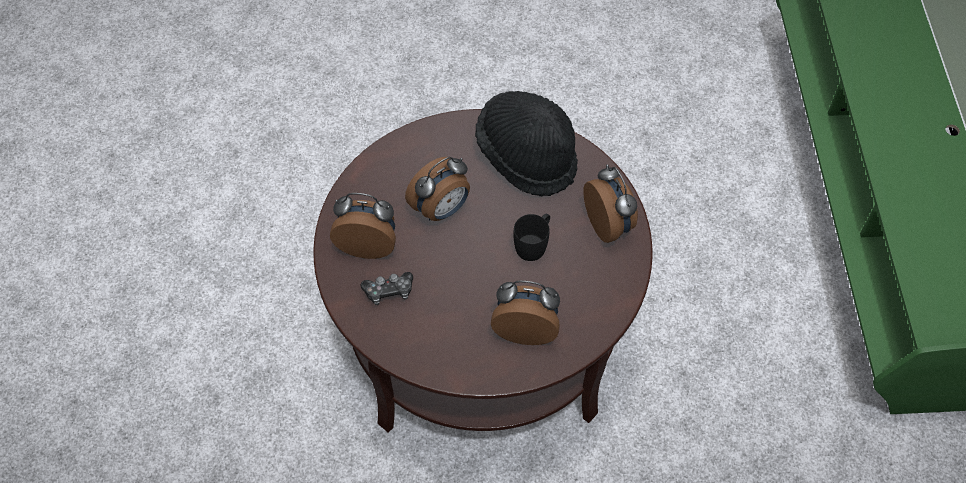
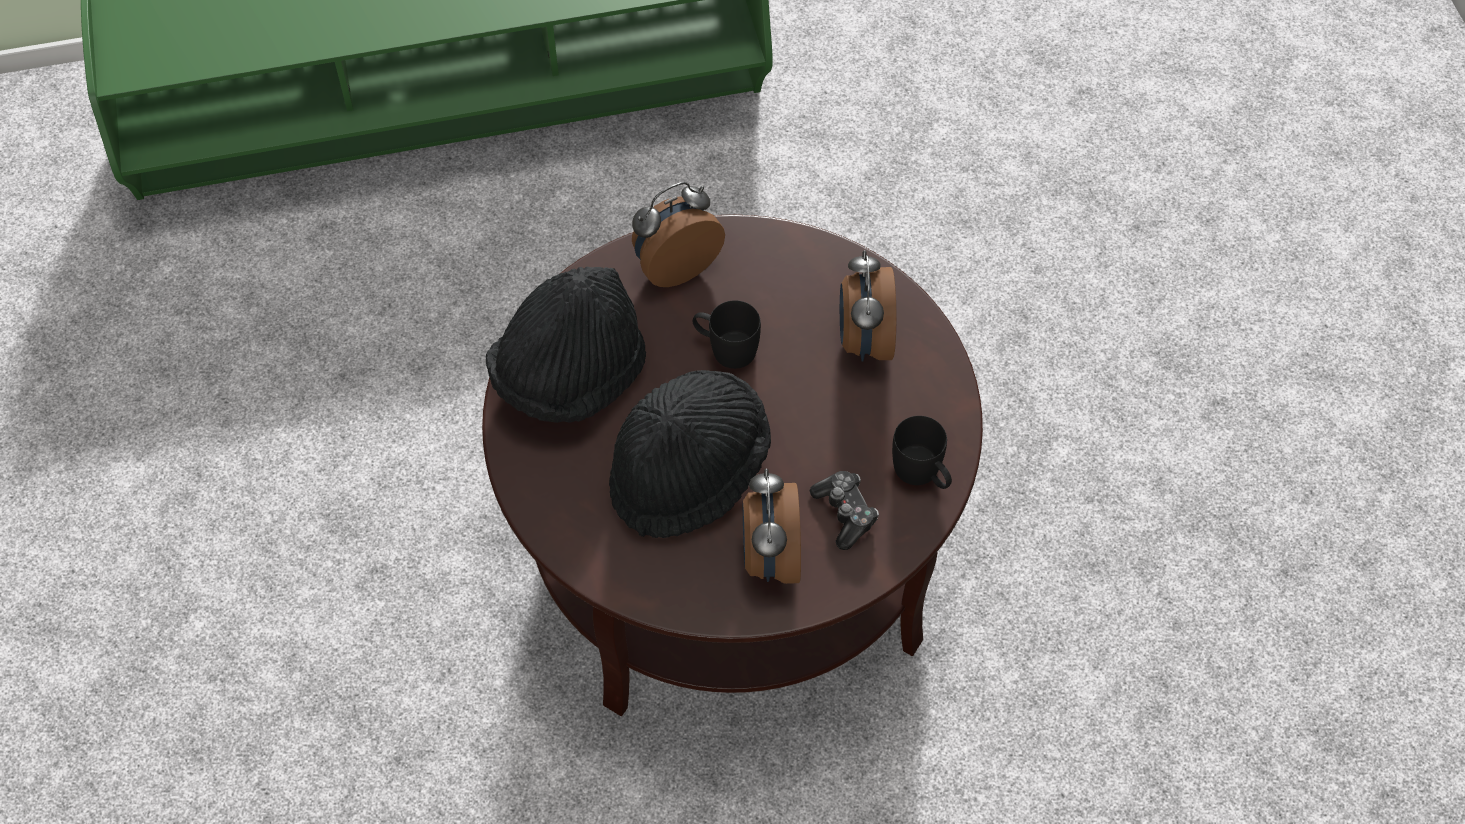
camera: 100 degrees left, 0 degrees up
alarm clock [405,157,470,221] -> black hat [609,370,771,538]
none -> black mug [892,416,952,489]

